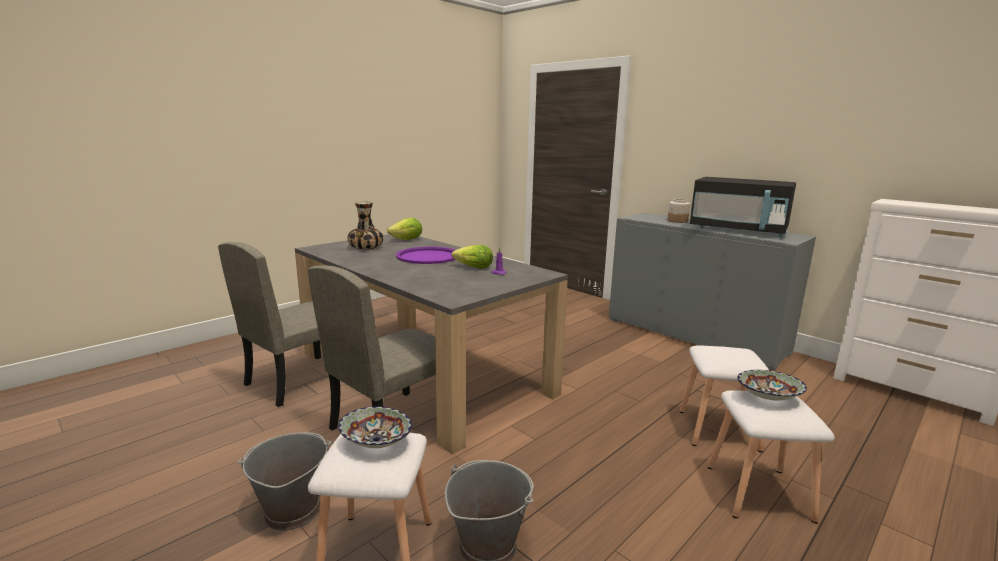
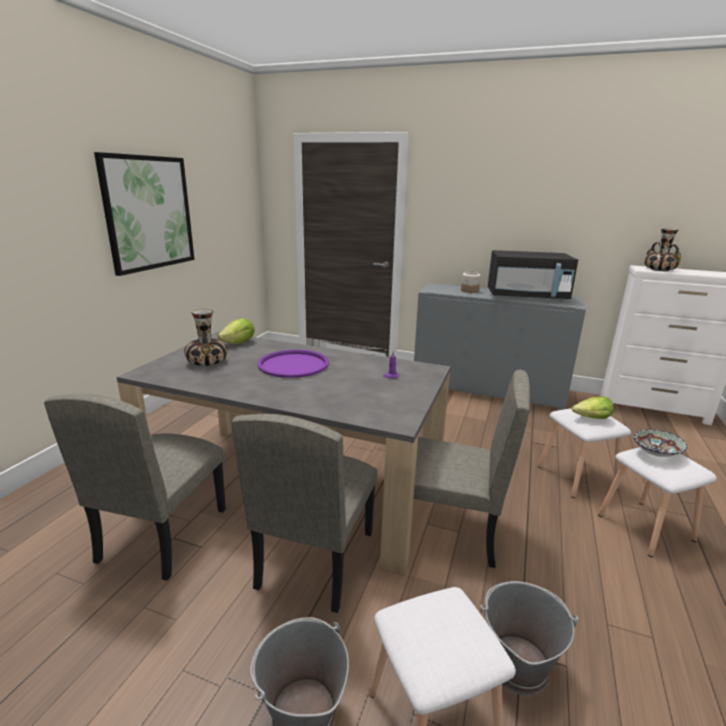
camera: 25 degrees left, 5 degrees up
bowl [338,407,412,448] -> none
lettuce [451,245,493,269] -> lettuce moved to [572,396,614,419]
none -> picture [94,152,195,276]
none -> beige chair [414,370,530,568]
none -> vase [644,228,681,271]

